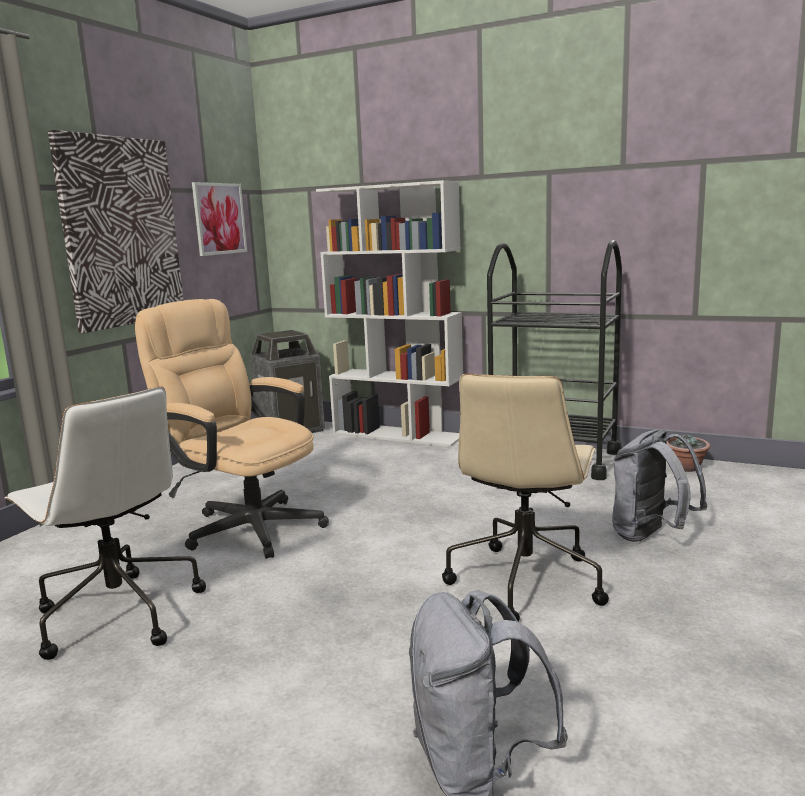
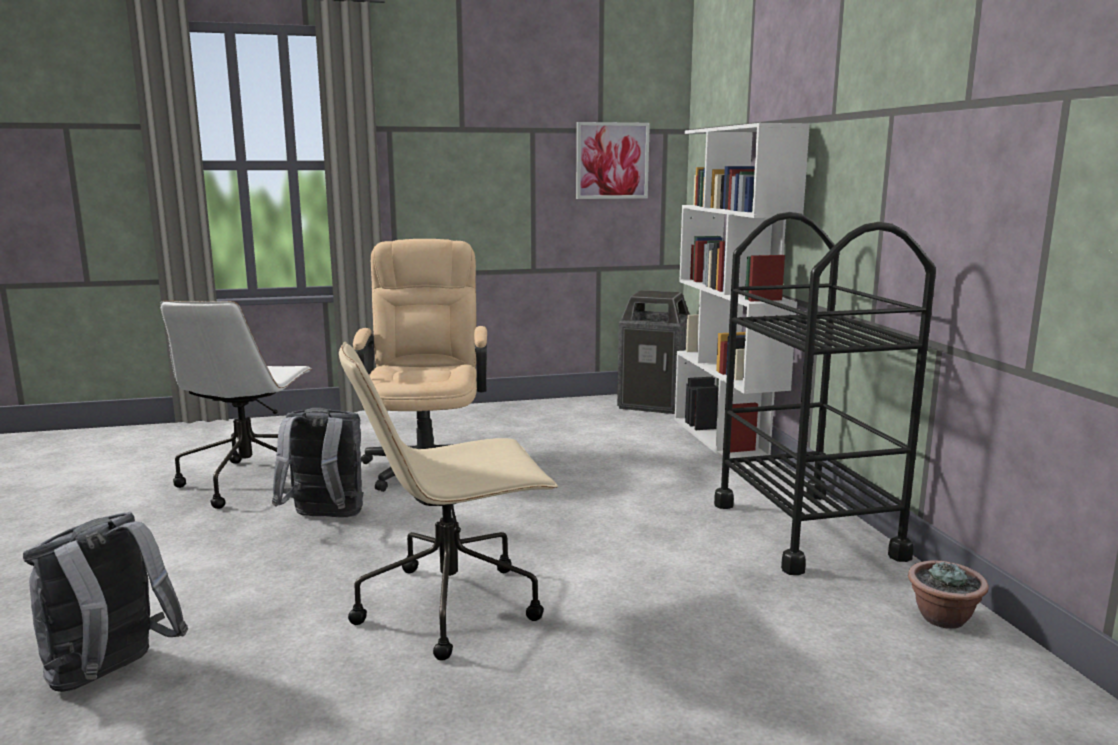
camera: 50 degrees right, 0 degrees up
picture [48,130,183,333] -> none
grey backpack [612,429,708,542] -> grey backpack moved to [272,408,363,518]

